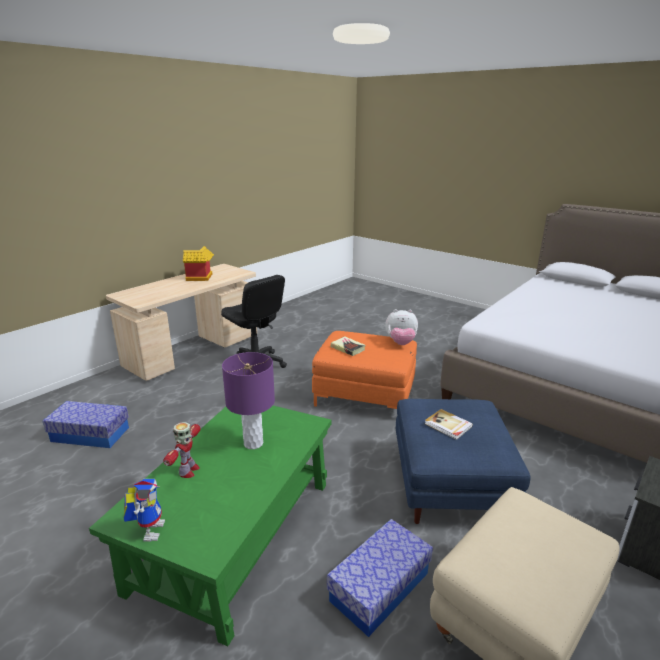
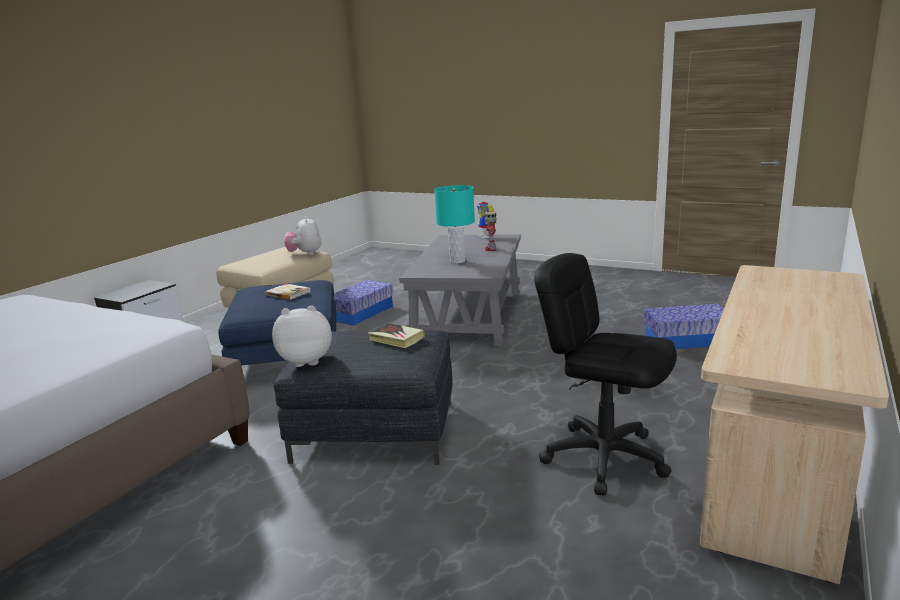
camera: 170 degrees right, 5 degrees down
green coffee table [89,406,332,647] -> grey coffee table [399,234,521,346]
toy house [183,246,214,281] -> none
purple table lamp [222,352,275,449] -> turquoise table lamp [434,185,475,263]
orange ottoman [312,331,417,409] -> grey ottoman [274,330,453,465]
none -> plush toy [284,216,321,255]

